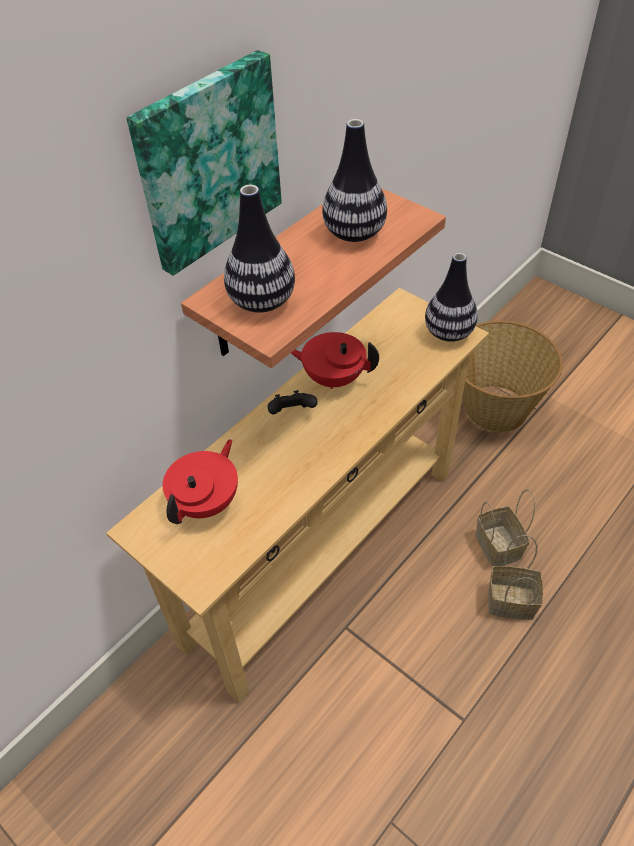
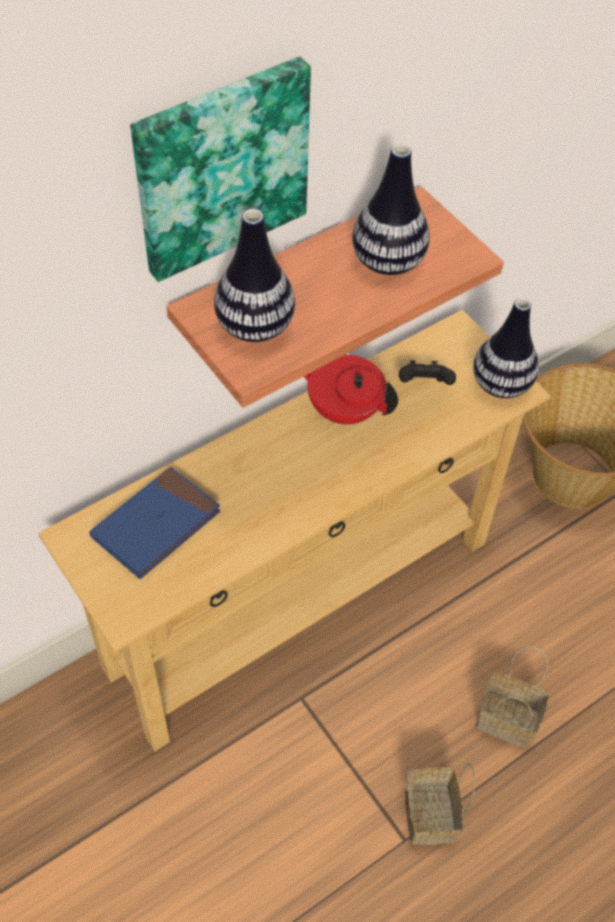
camera: 10 degrees right, 5 degrees up
red teapot [163,439,238,524] -> blue book [89,467,221,579]
black game controller [268,390,318,414] -> black game controller moved to [399,360,456,385]
basket [475,489,535,567] -> basket moved to [405,763,475,845]

